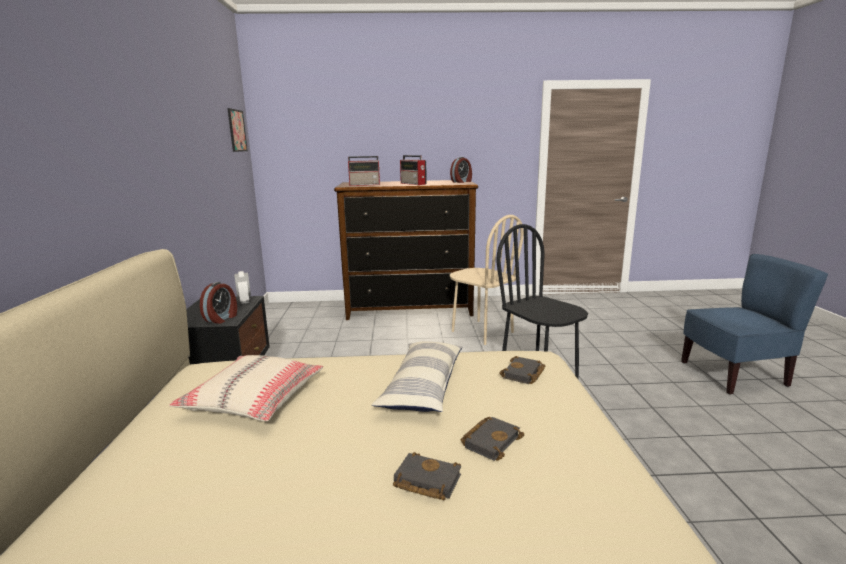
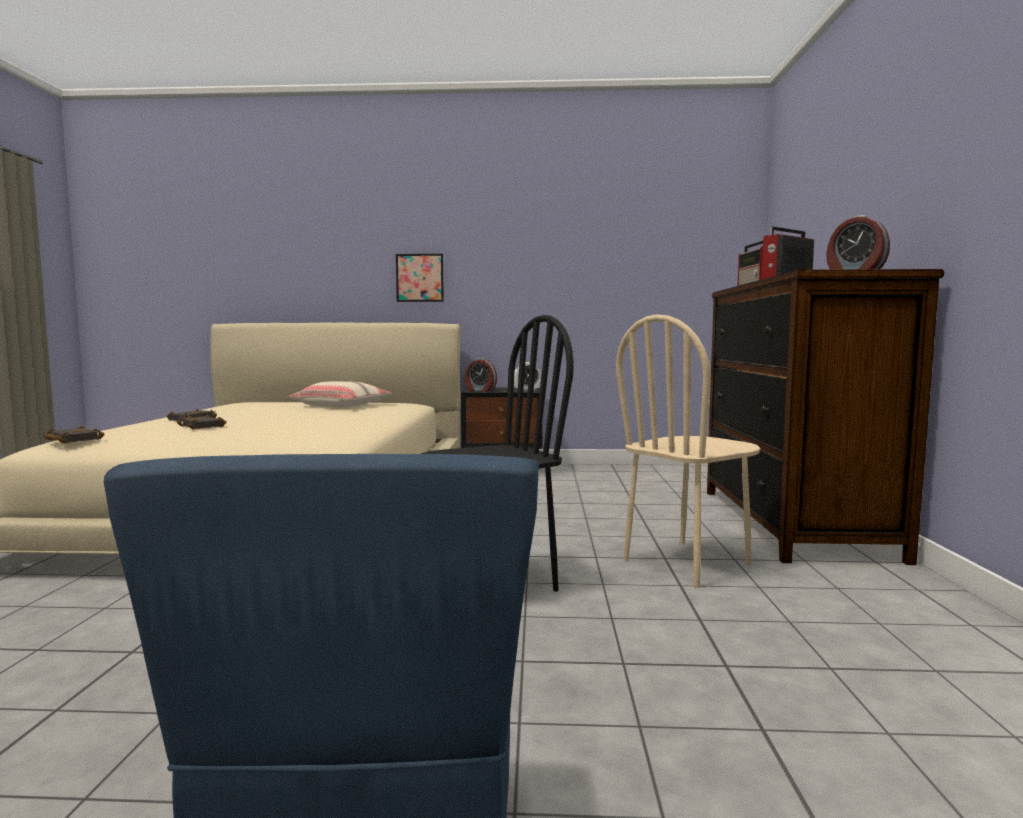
camera: 95 degrees right, 10 degrees down
picture [227,108,248,152] -> picture moved to [396,254,444,302]
pillow [371,341,463,412] -> none
black book [499,356,545,384] -> black book moved to [43,426,105,444]

